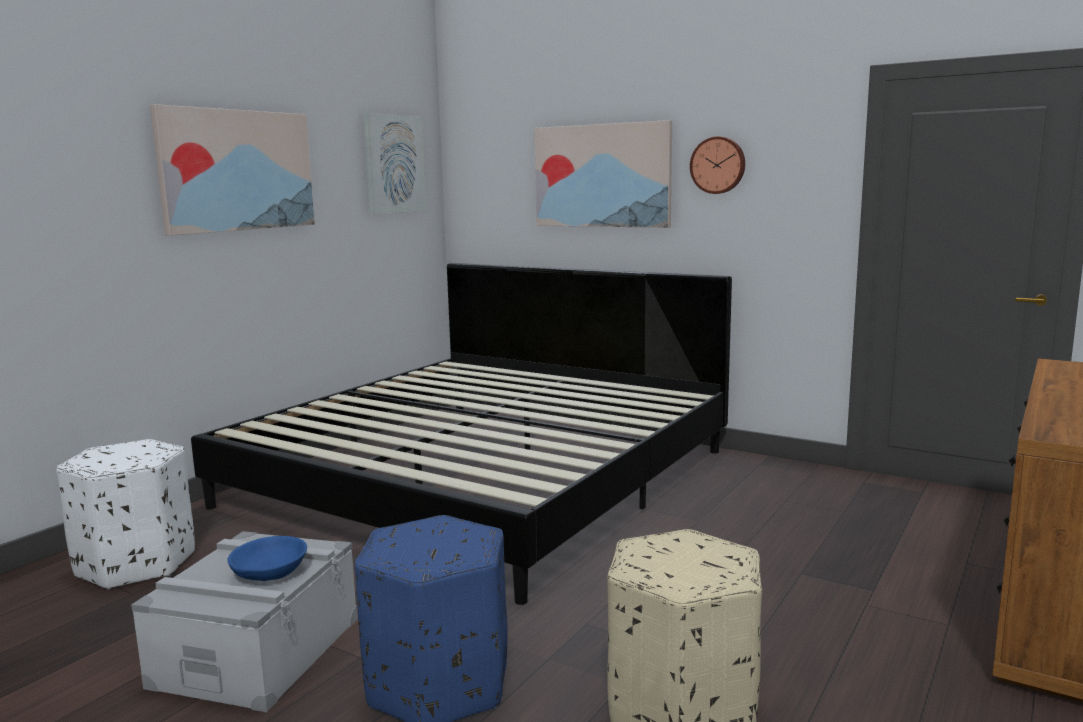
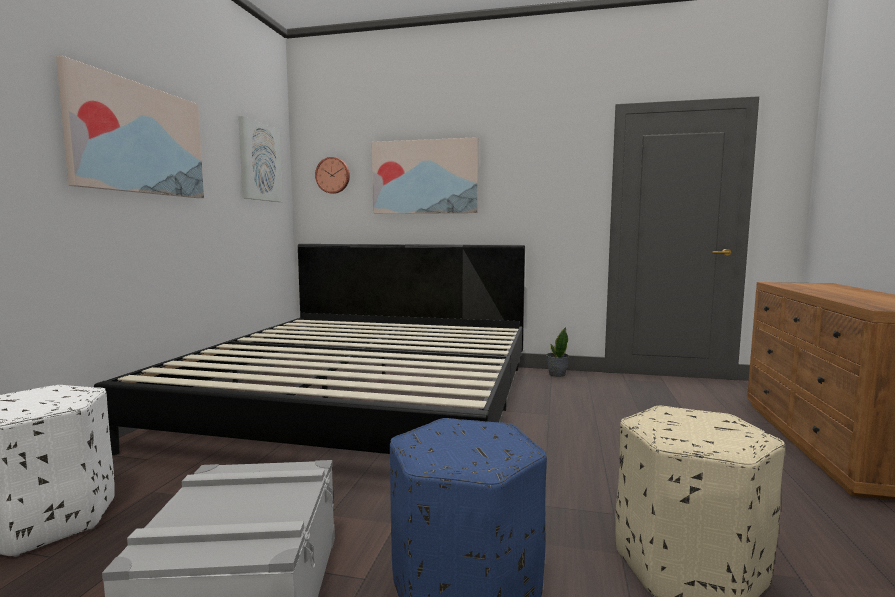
camera: 20 degrees left, 5 degrees down
blue bowl [227,536,307,581] -> none
wall clock [690,136,745,194] -> wall clock moved to [315,157,350,194]
none -> potted plant [546,327,569,377]

